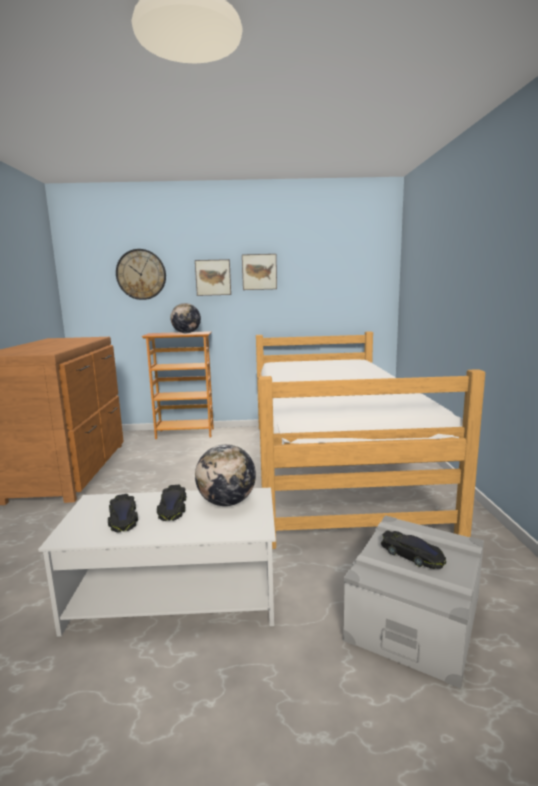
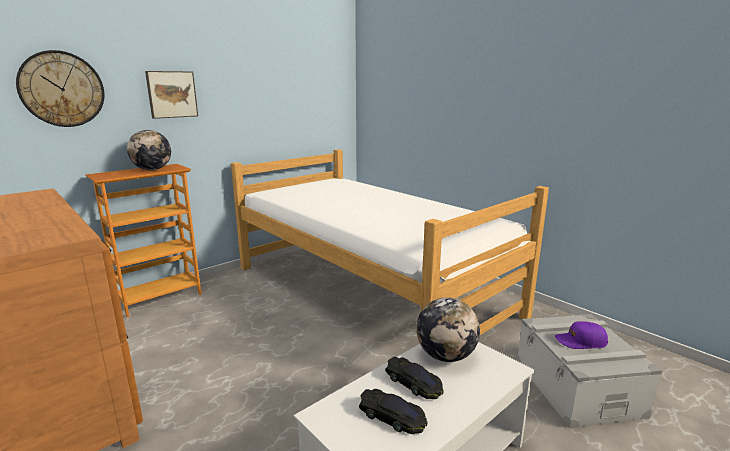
camera: 40 degrees left, 5 degrees up
picture [242,254,277,290] -> none
black toy car [381,531,446,569] -> purple cap [555,321,608,349]

